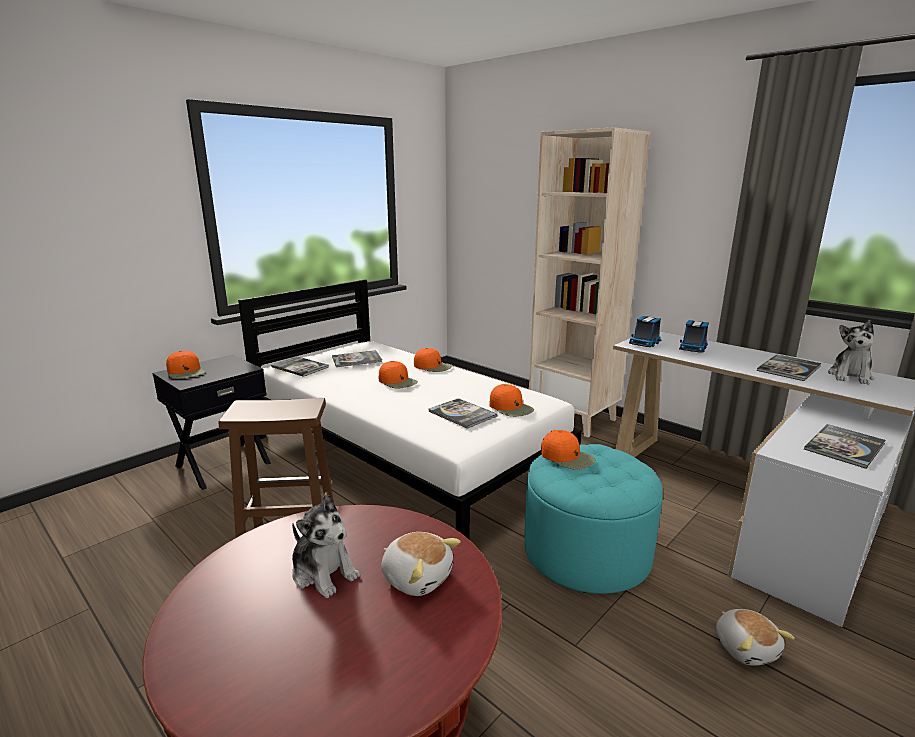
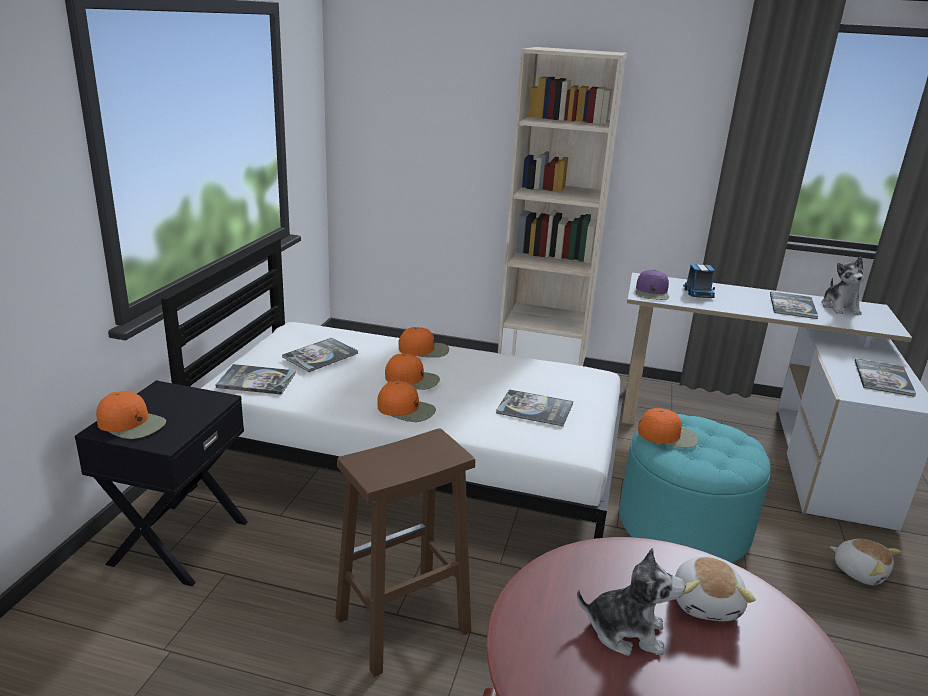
camera: 30 degrees left, 5 degrees up
plush toy [381,532,461,596] -> plush toy turned 90 degrees clockwise [675,557,756,621]
orange cap [489,384,534,417] -> orange cap moved to [377,381,436,422]
toy truck [629,316,662,347] -> purple cap [636,270,669,300]

